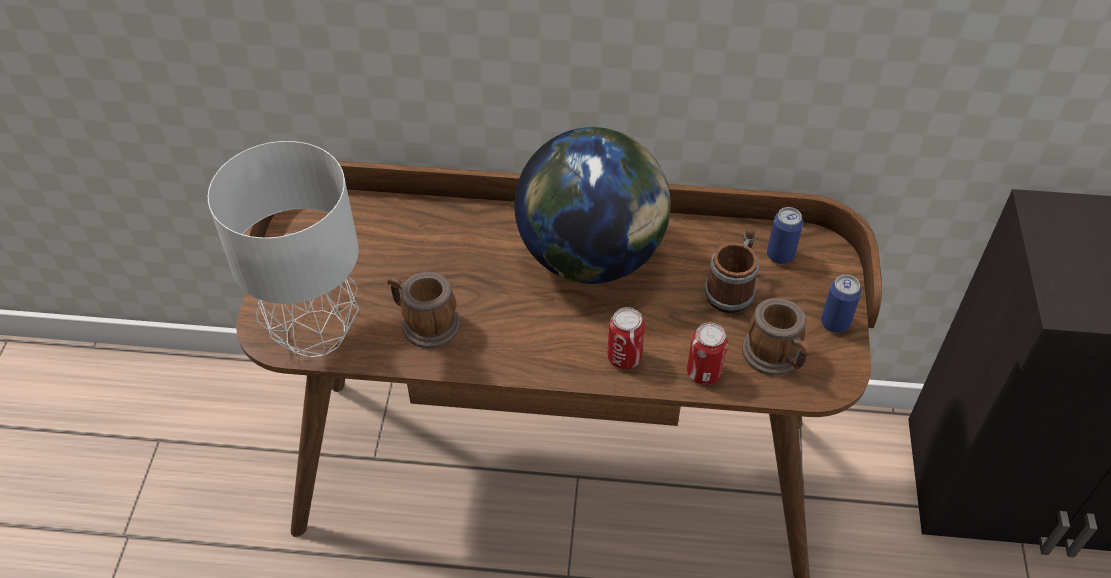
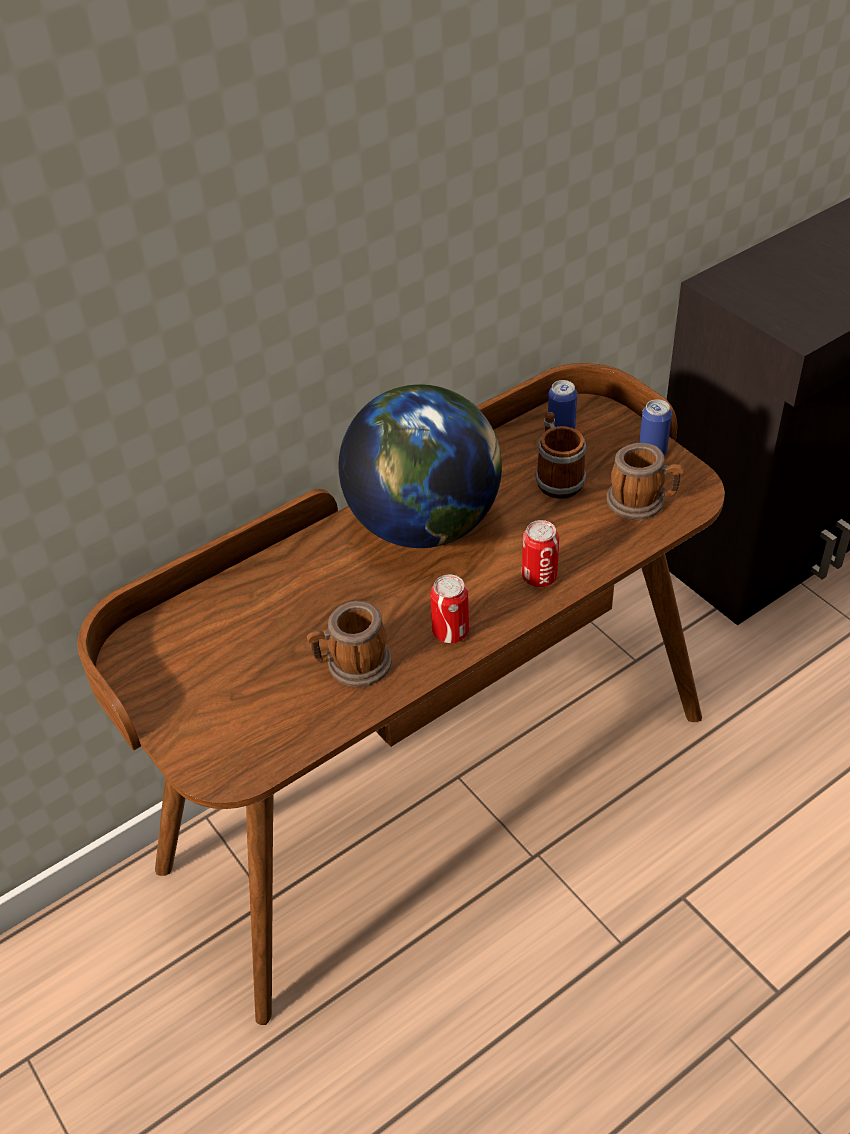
camera: 40 degrees left, 5 degrees down
grey table lamp [208,141,359,358] -> none
can [687,323,728,385] -> can moved to [431,574,469,643]

